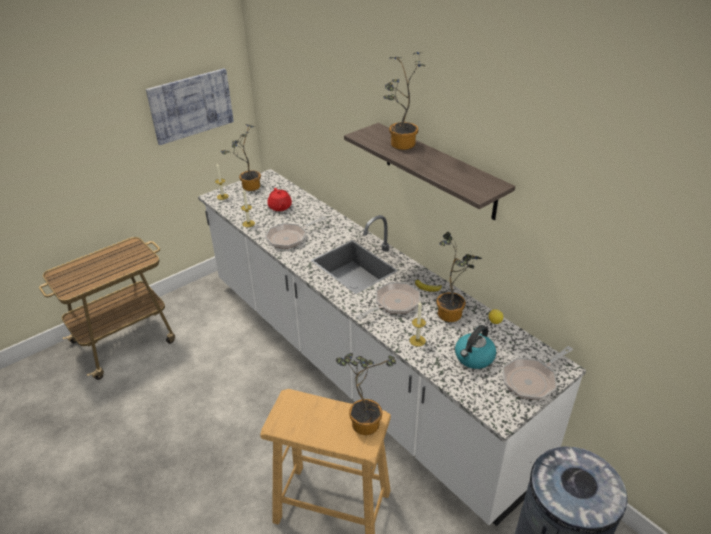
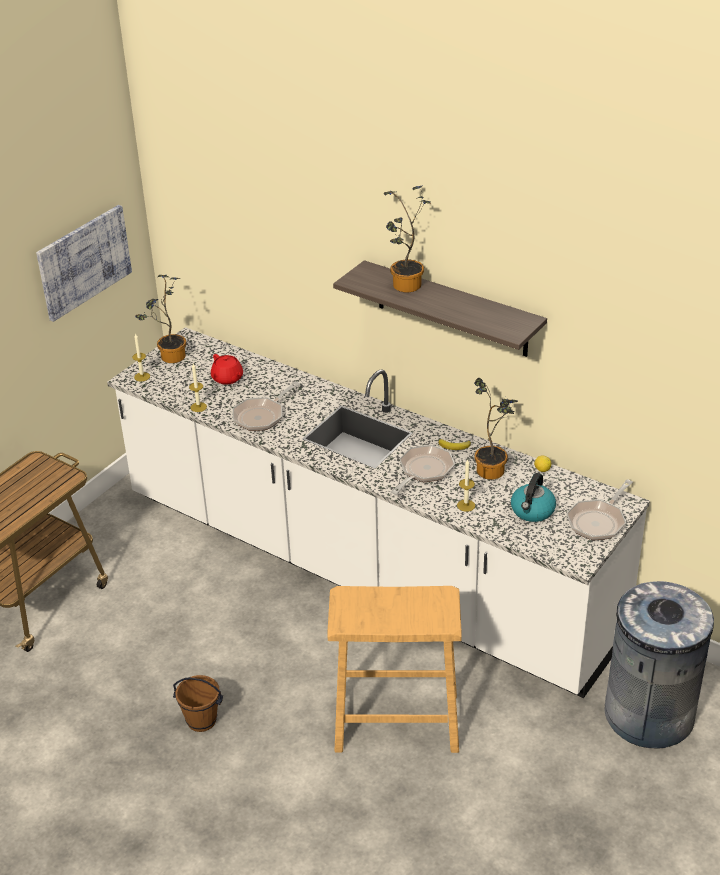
camera: 15 degrees left, 0 degrees up
potted plant [336,353,396,435] -> none
none -> brown bucket [173,675,223,732]

